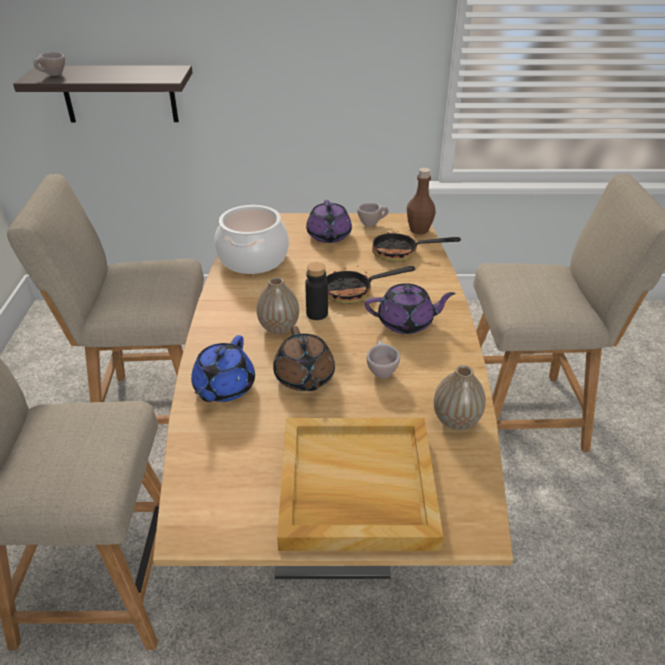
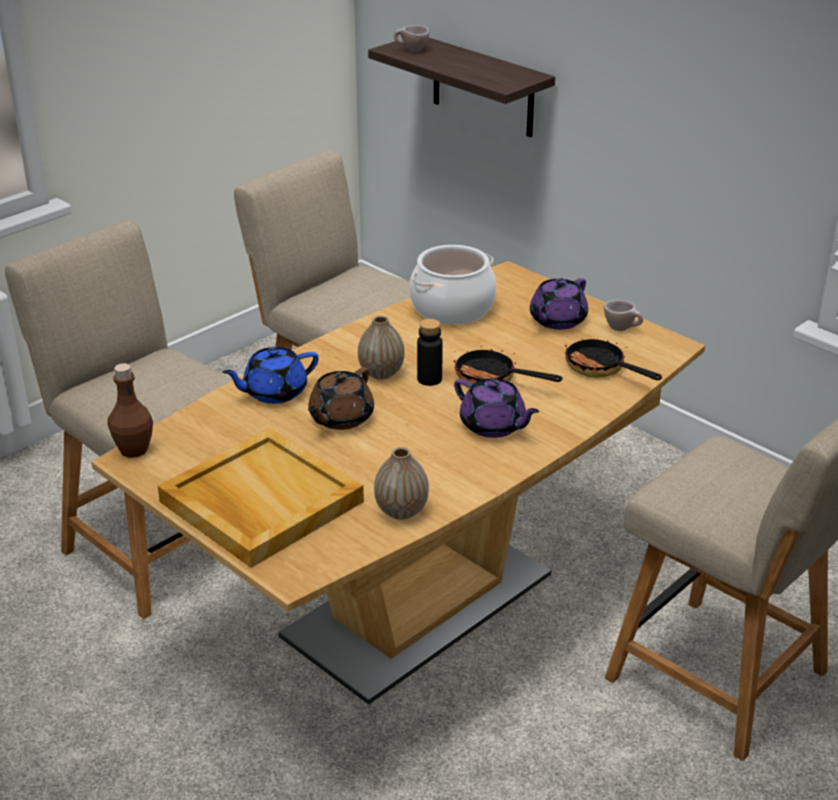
camera: 45 degrees right, 5 degrees down
beige cup [367,340,400,378] -> none
brown bottle [407,168,436,235] -> brown bottle moved to [107,363,153,458]

